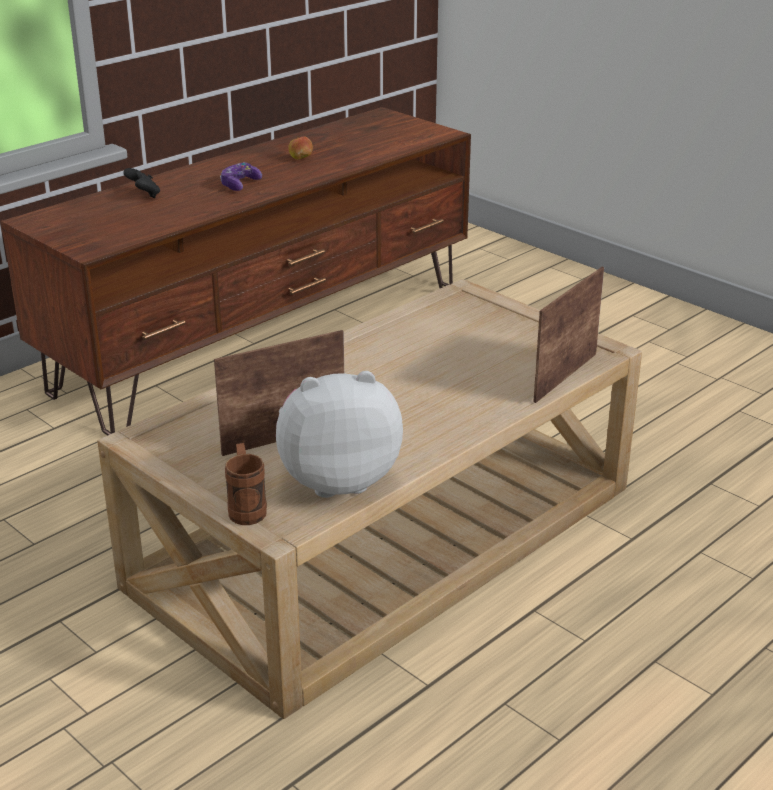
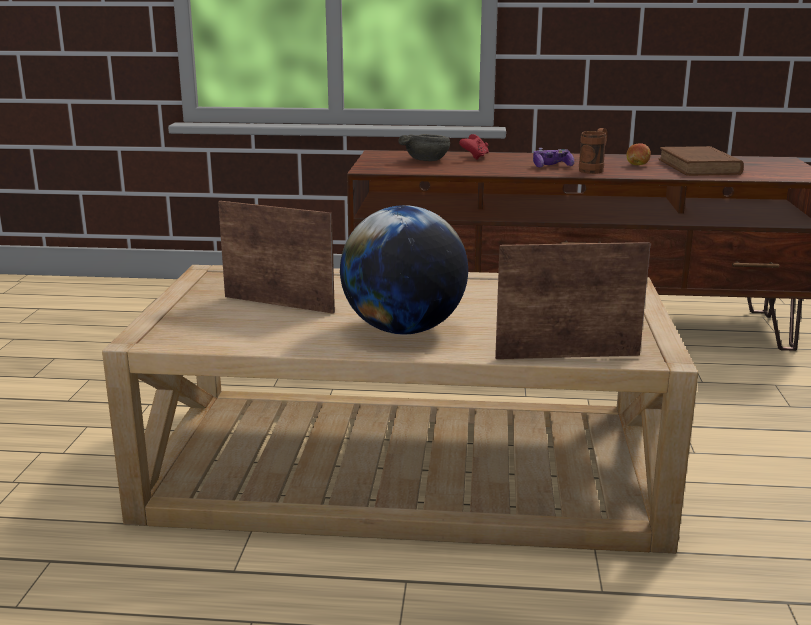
camera: 50 degrees right, 10 degrees down
black game controller [123,168,160,198] -> red game controller [459,134,489,160]
brown mug [225,443,267,525] -> brown mug moved to [579,128,608,174]
plush toy [276,371,403,498] -> none
none -> globe [340,205,468,334]
none -> grey bowl [398,134,450,161]
none -> brown book [659,146,744,176]

